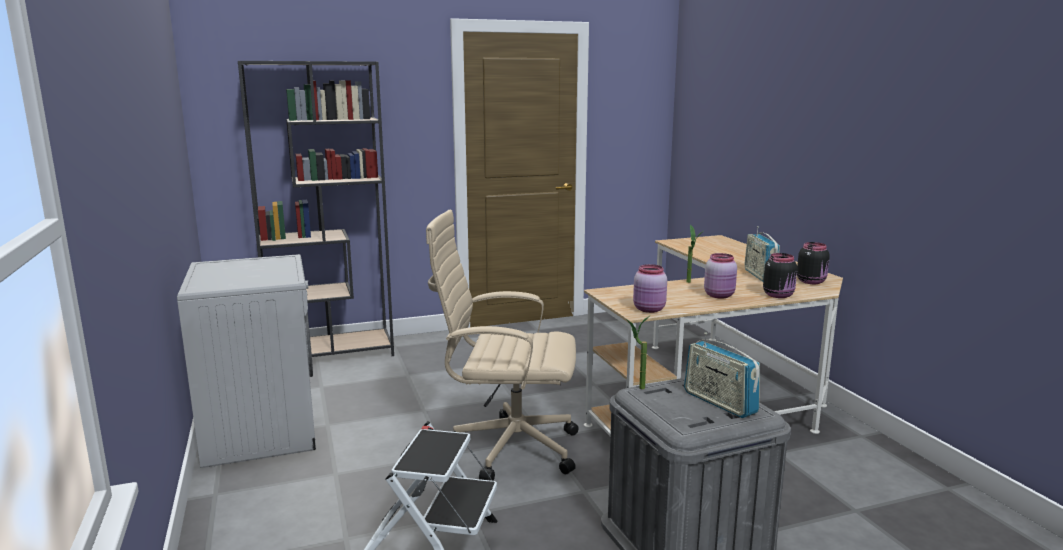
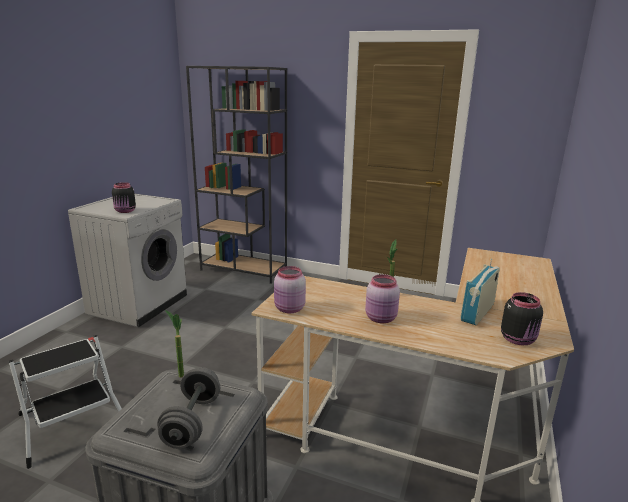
camera: 40 degrees right, 5 degrees up
beige office chair [426,210,579,481] -> none
radio [684,332,760,418] -> grey dumbbell [157,367,220,449]
black jar [763,253,797,298] -> black jar moved to [112,182,136,213]

